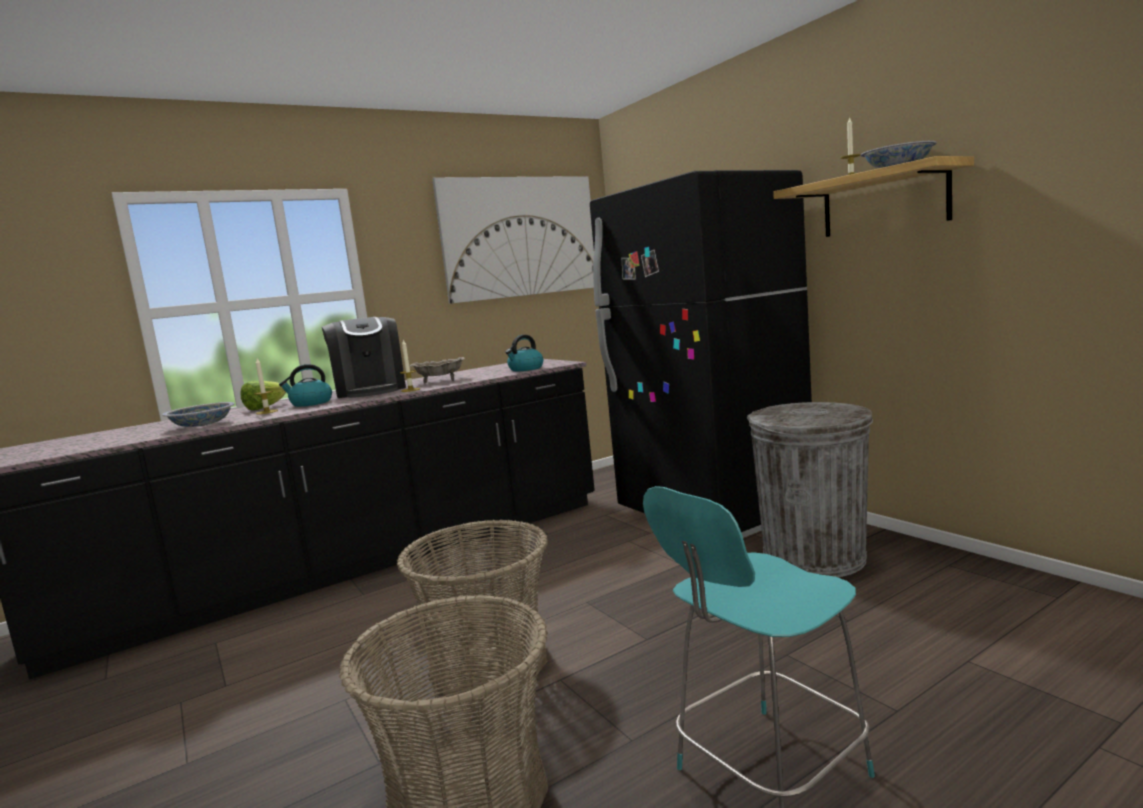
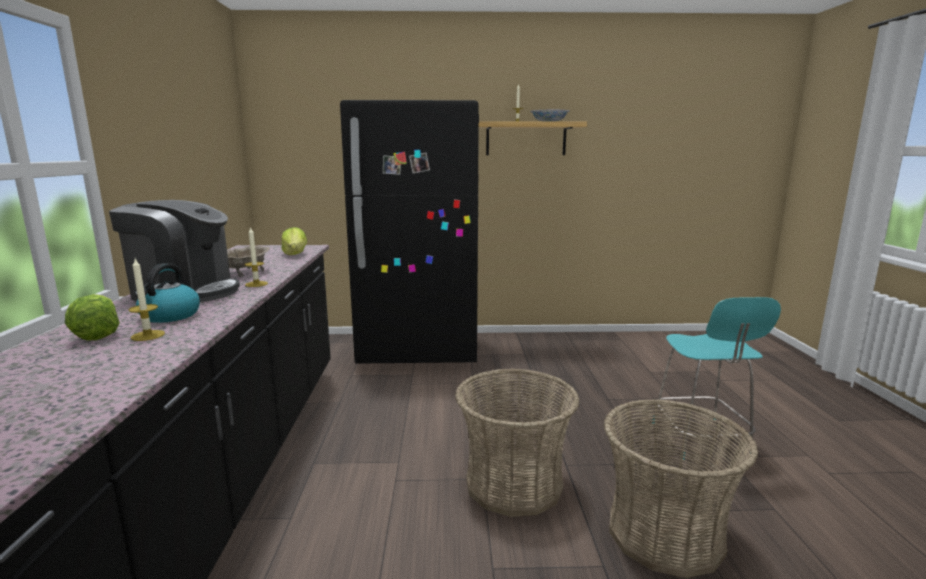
camera: 60 degrees left, 5 degrees up
bowl [162,402,234,427] -> none
picture [432,176,594,304] -> none
kettle [505,335,544,371] -> lettuce [281,227,307,255]
grey trash can [747,402,873,577] -> none

